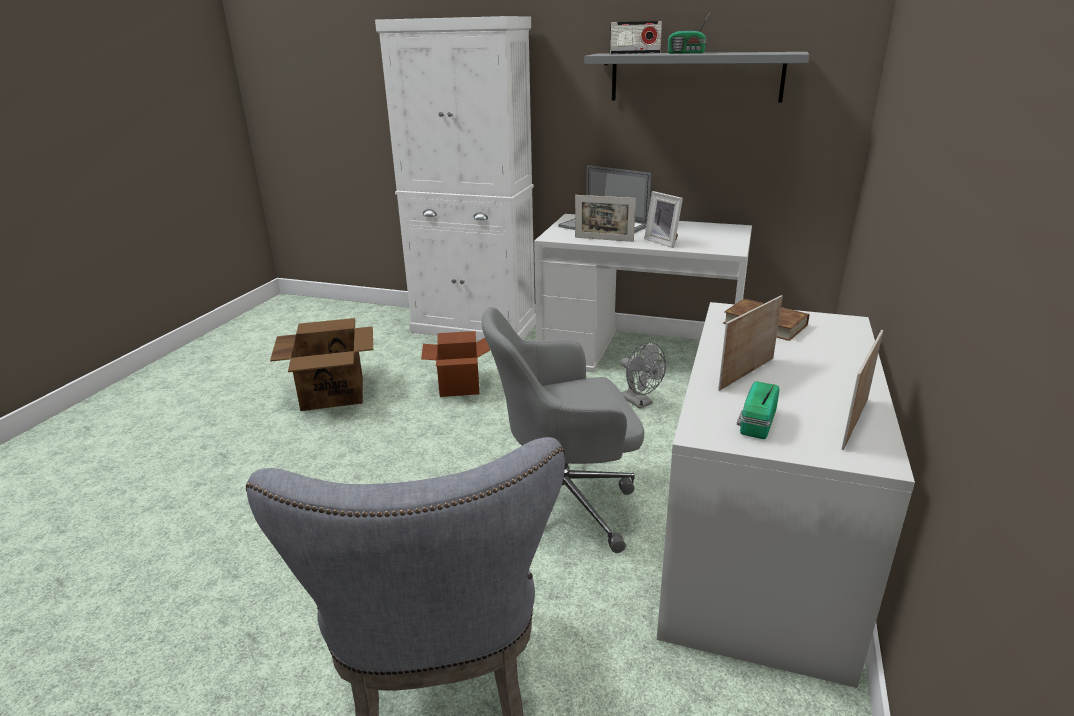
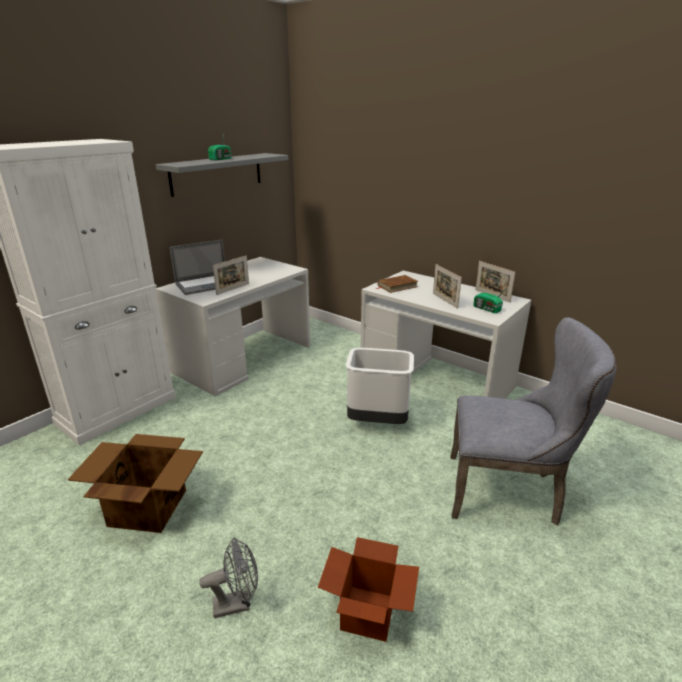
camera: 70 degrees left, 0 degrees up
cardboard box [421,331,490,397] -> cardboard box moved to [318,537,419,642]
grey office chair [482,307,644,553] -> white trash can [346,348,414,424]
radio [610,21,662,54] -> none
grey fan [620,342,666,409] -> grey fan moved to [199,538,258,618]
picture frame [644,191,683,248] -> none

